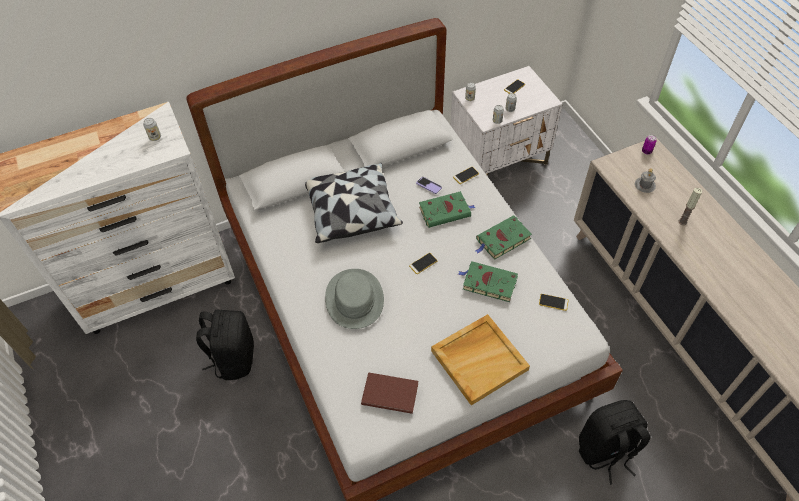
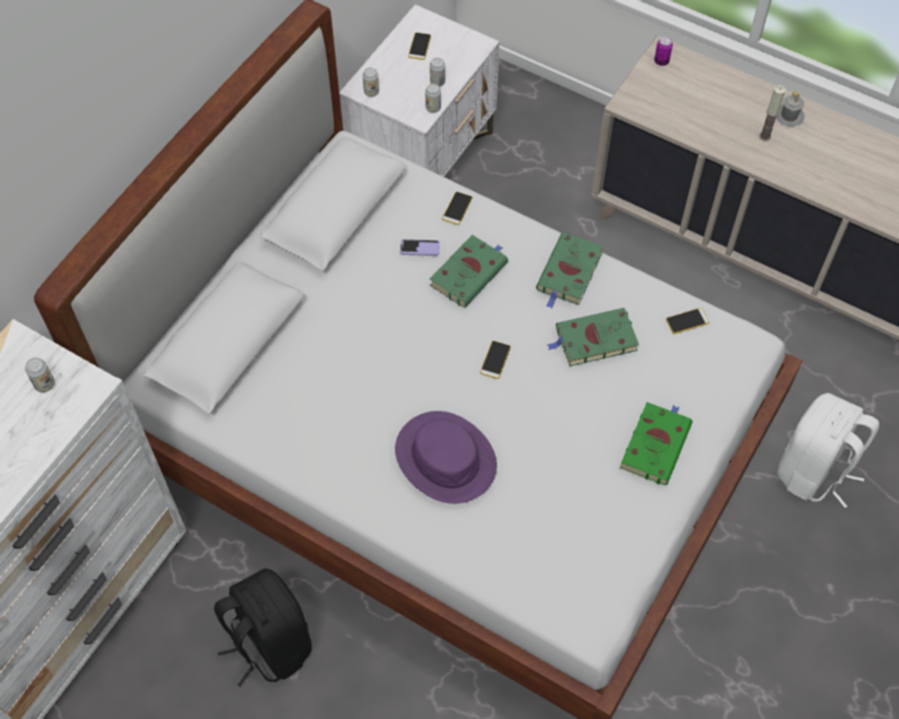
camera: 35 degrees left, 5 degrees up
pillow [305,163,403,243] -> none
grey hat [325,269,384,329] -> purple hat [395,411,497,504]
brown book [361,372,418,414] -> none
beige tray [431,314,530,405] -> green book [620,402,693,485]
black backpack [579,400,650,485] -> white backpack [777,393,879,508]
grey mug [635,168,656,193] -> grey mug moved to [776,91,805,126]

